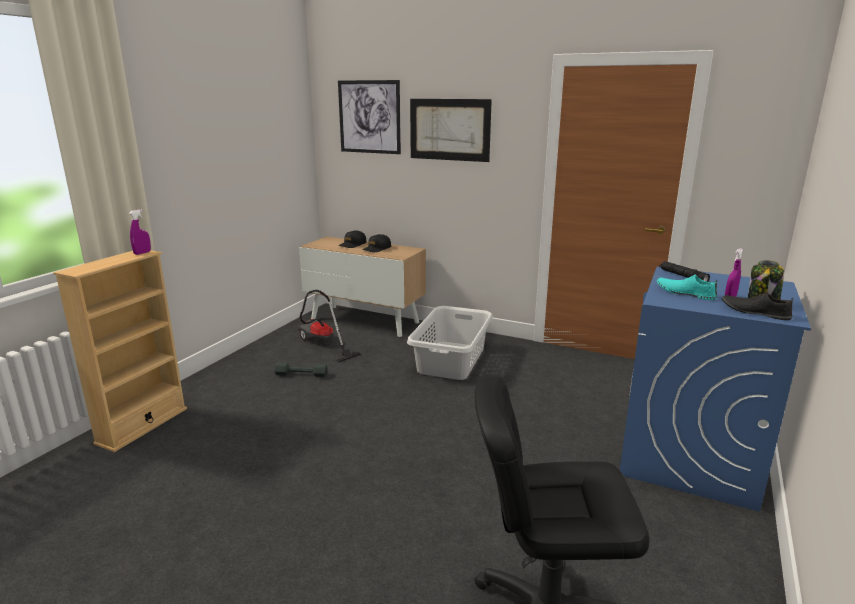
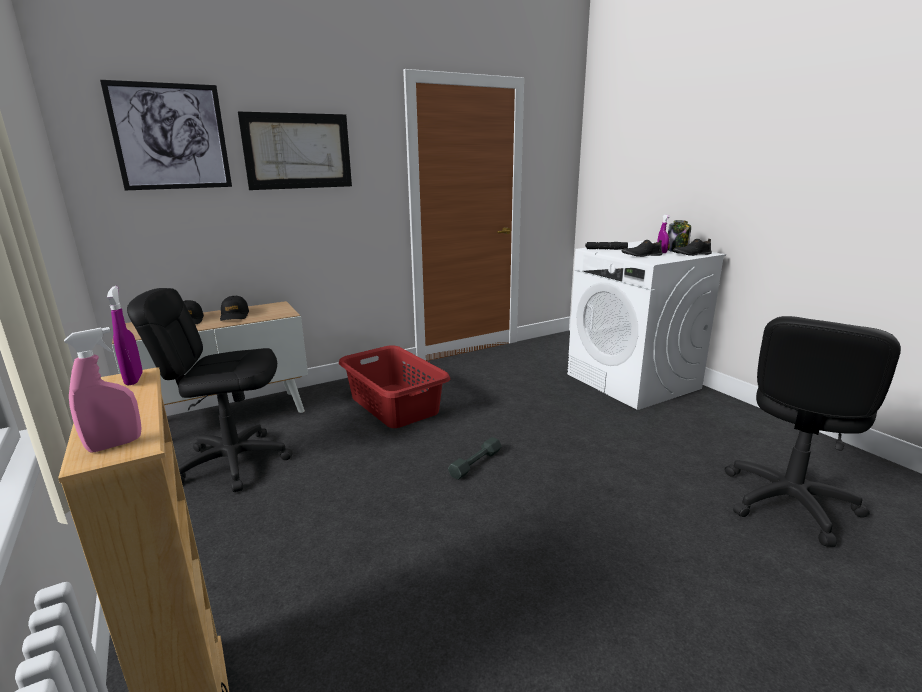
camera: 55 degrees left, 0 degrees up
grey dumbbell [274,362,328,377] -> grey dumbbell moved to [448,437,502,480]
vacuum cleaner [298,290,361,362] -> black office chair [127,288,292,492]
grey laundry basket [407,306,493,380] -> red laundry basket [339,345,450,428]
blue washing machine [620,267,811,512] -> white washing machine [567,241,726,410]
turquoise shoe [657,275,717,300] -> black shoe [622,240,663,257]
none -> pink spray bottle [64,327,142,453]

